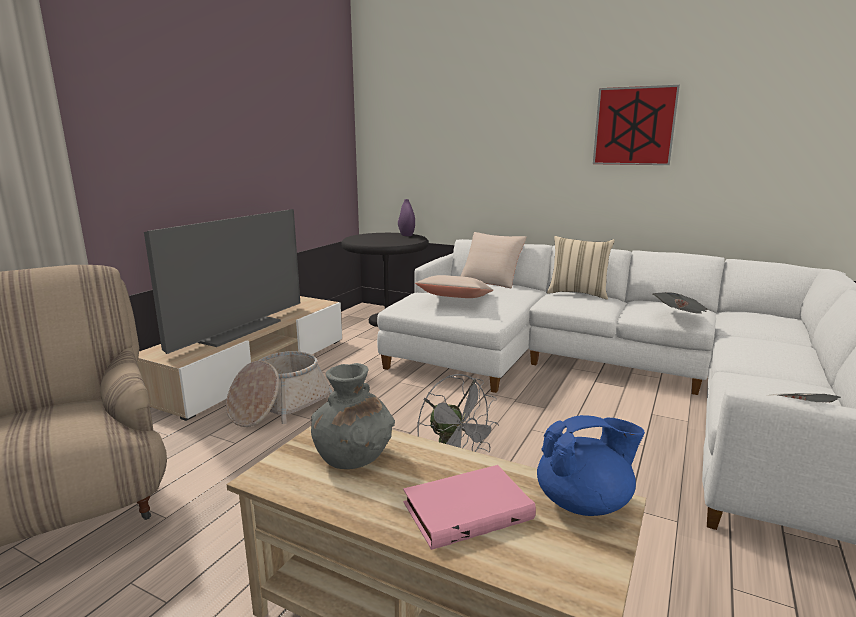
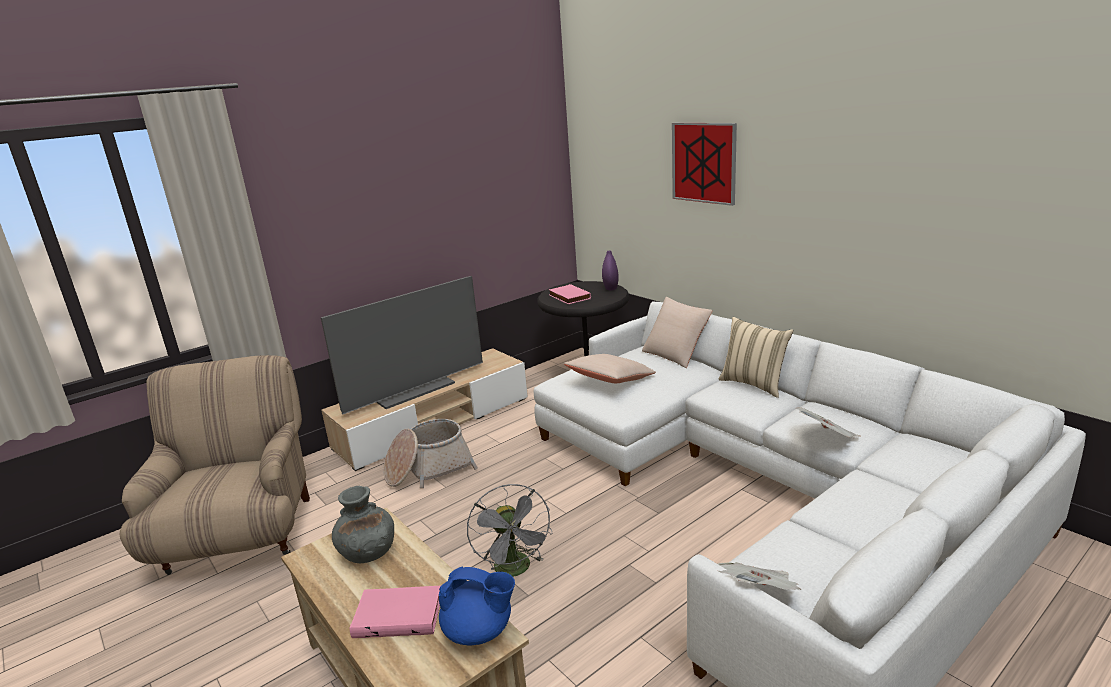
camera: 25 degrees right, 5 degrees up
picture [593,85,680,165] -> picture moved to [672,123,737,206]
none -> pink book [549,284,591,304]

